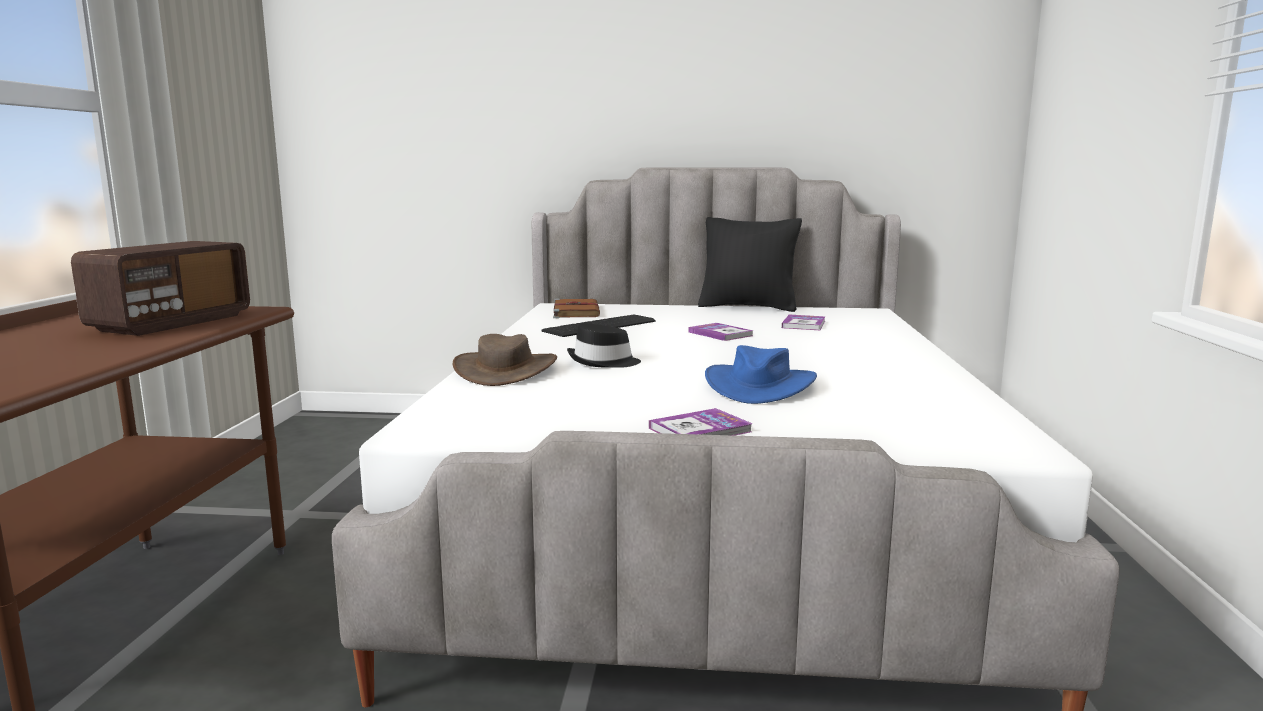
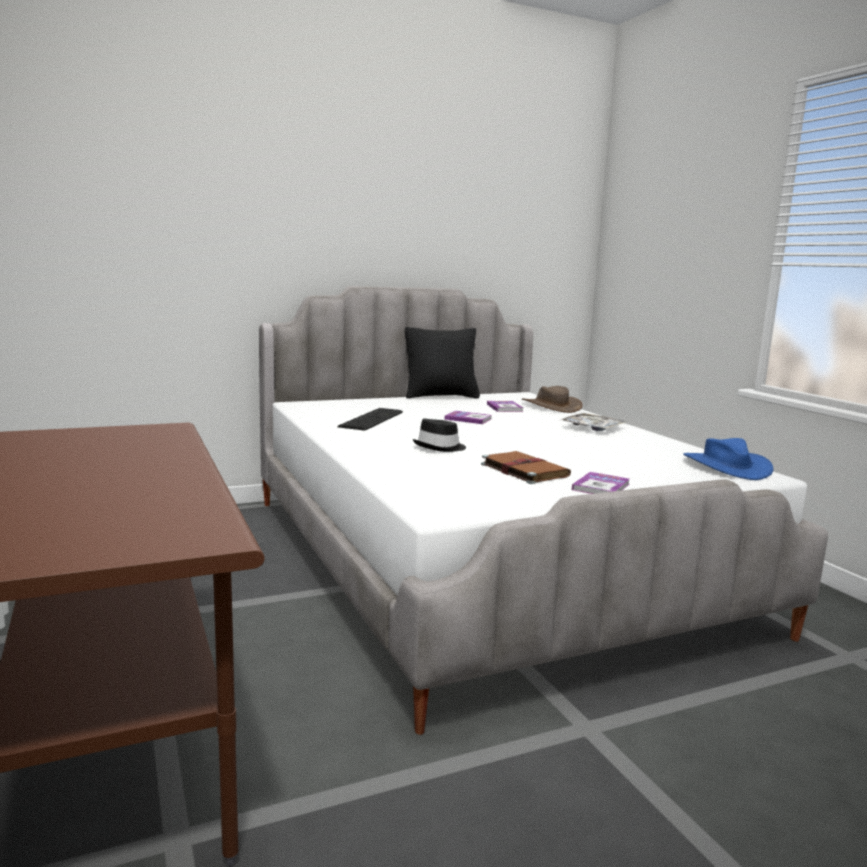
camera: 30 degrees left, 0 degrees up
radio [71,241,250,336] -> none
brown hat [453,334,557,386] -> brown hat moved to [522,386,583,413]
brown book [553,299,600,318] -> brown book moved to [481,451,571,484]
blue hat [705,345,817,404] -> blue hat moved to [683,438,773,480]
none -> tray [561,413,627,431]

